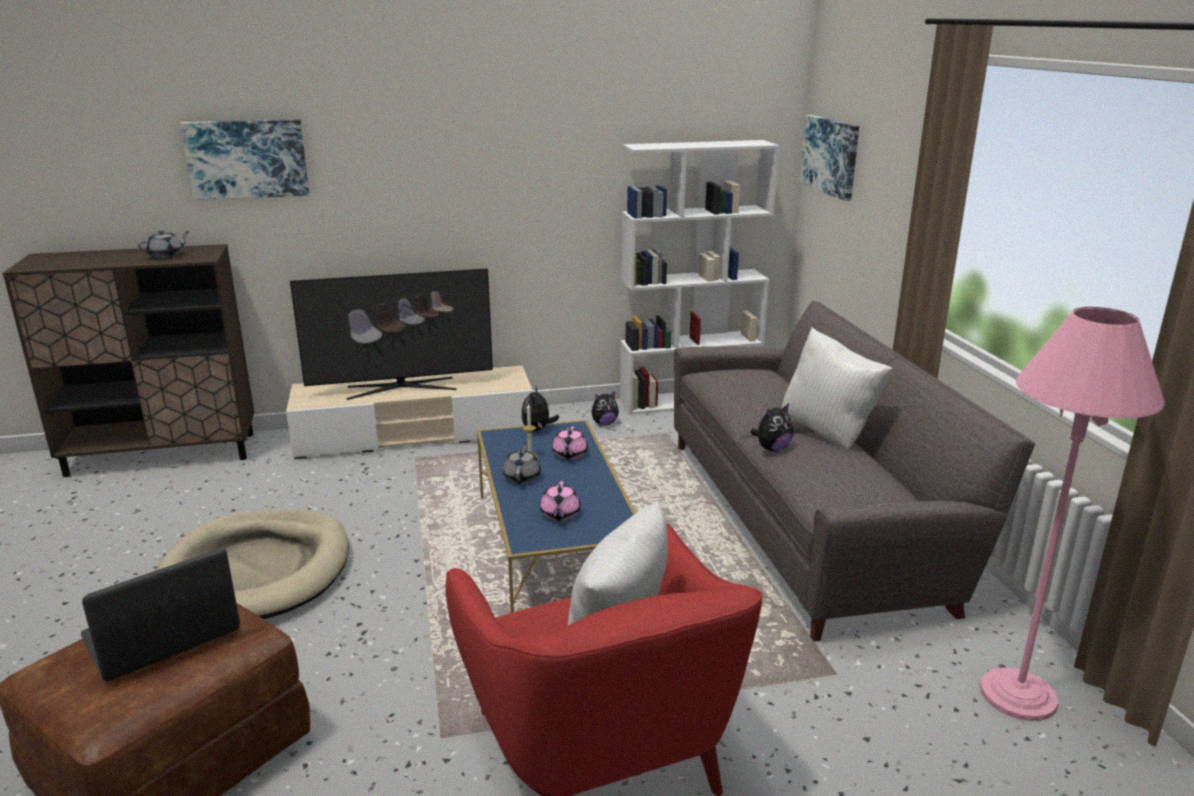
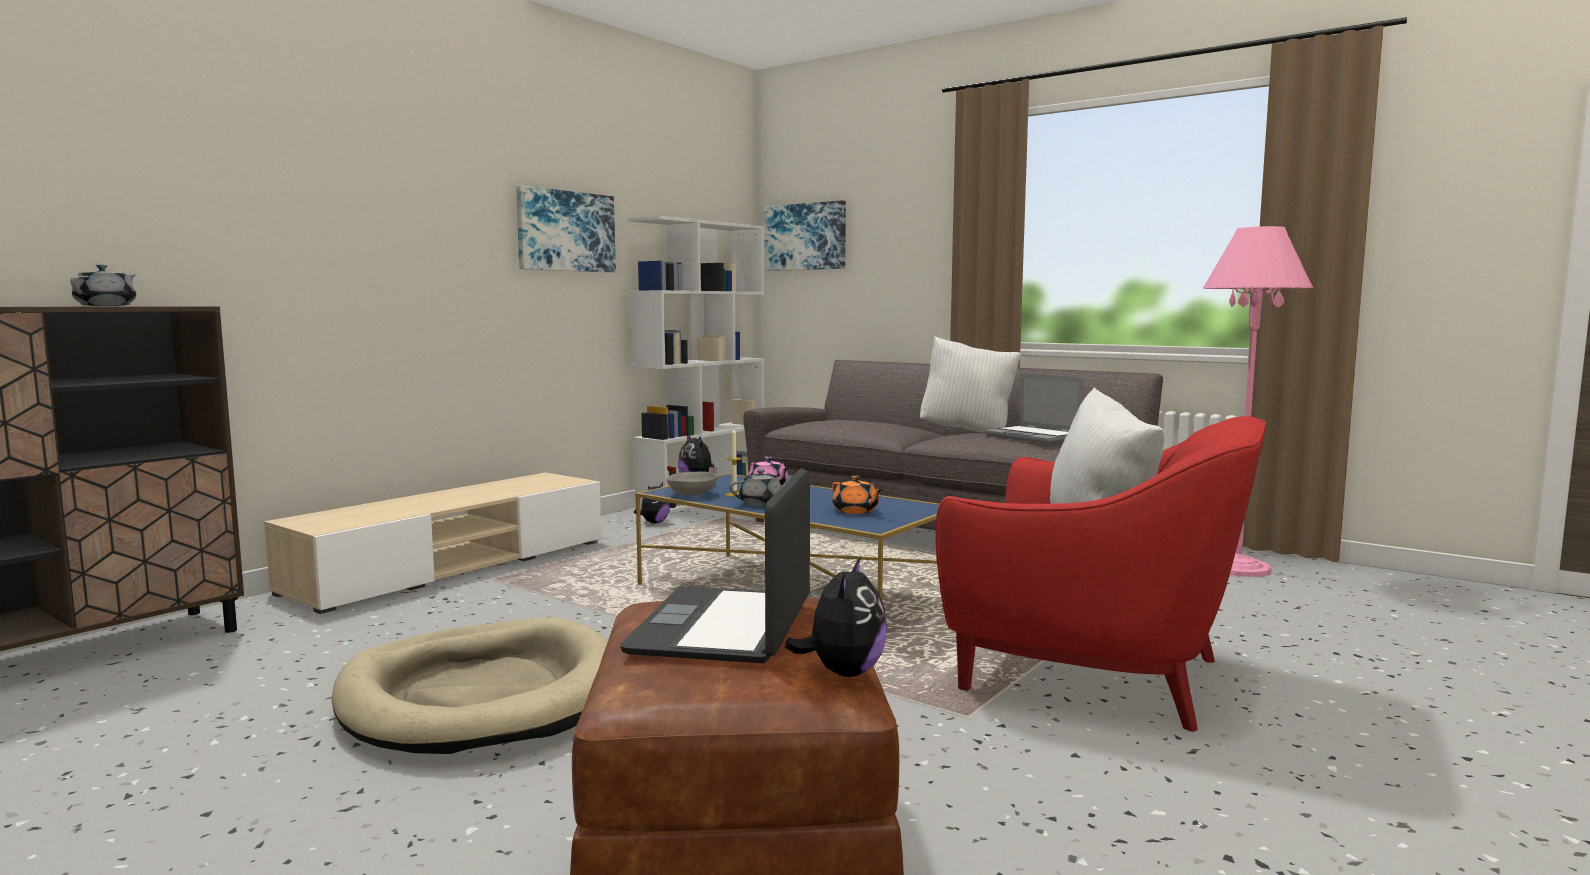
camera: 40 degrees left, 15 degrees down
picture [180,120,309,200] -> picture moved to [516,186,616,272]
television [290,268,493,400] -> none
grey teapot [503,442,541,483] -> grey teapot turned 105 degrees clockwise [729,469,795,506]
pink teapot [540,481,581,521] -> orange teapot [832,475,883,514]
plush toy [750,403,793,451] -> plush toy moved to [785,556,887,677]
none -> grey bowl [667,472,718,495]
none -> laptop [985,373,1084,444]

